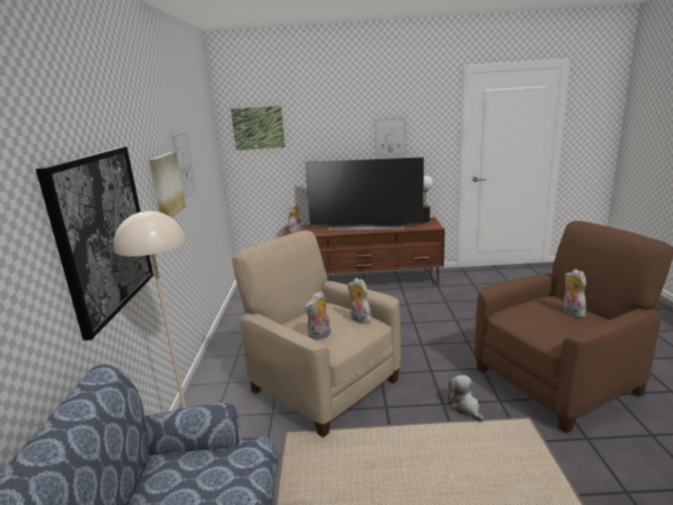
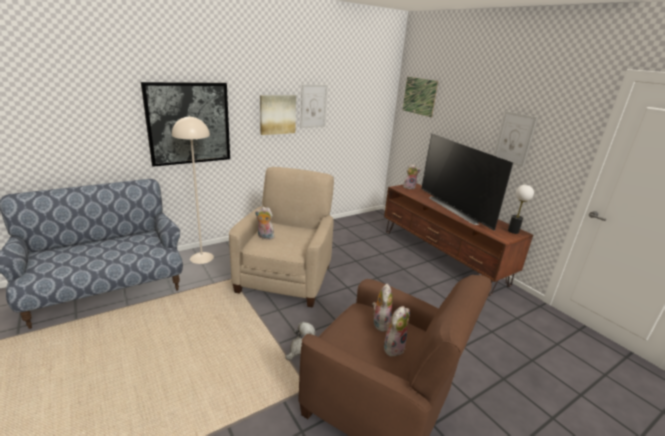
camera: 55 degrees right, 5 degrees up
plush toy [348,278,372,324] -> plush toy moved to [372,283,393,332]

